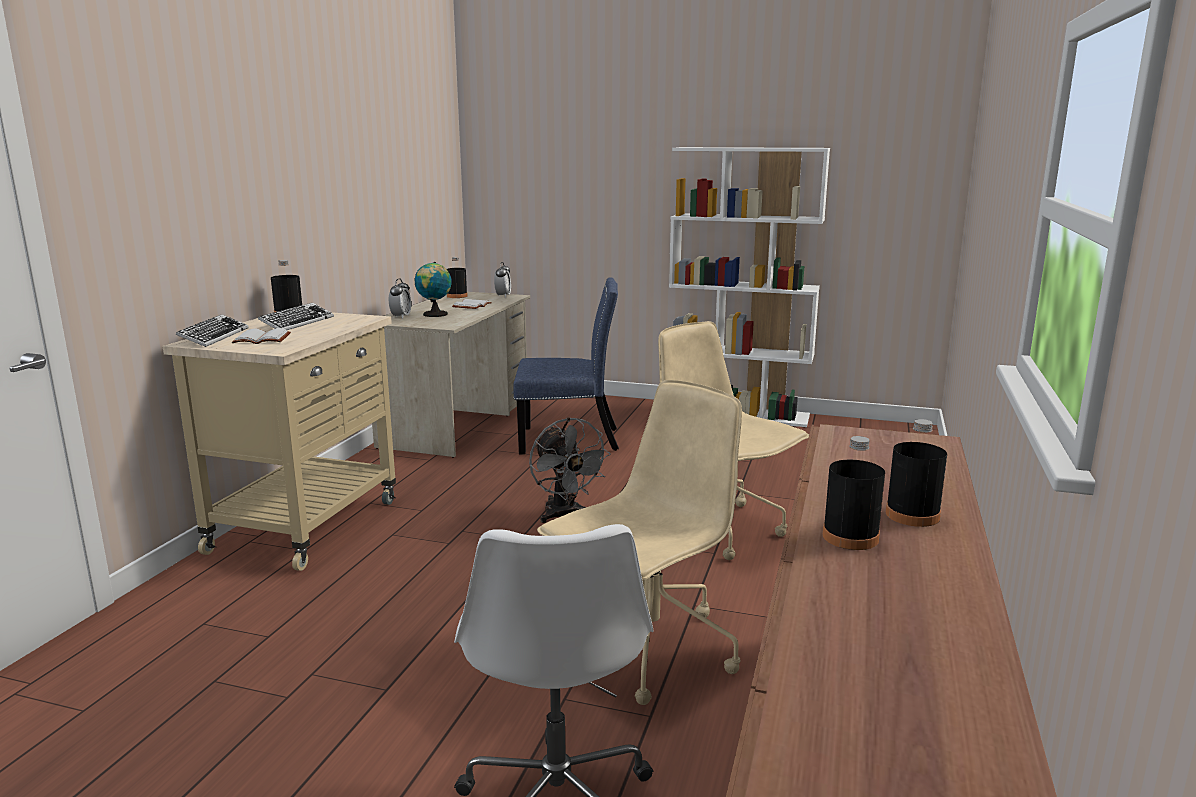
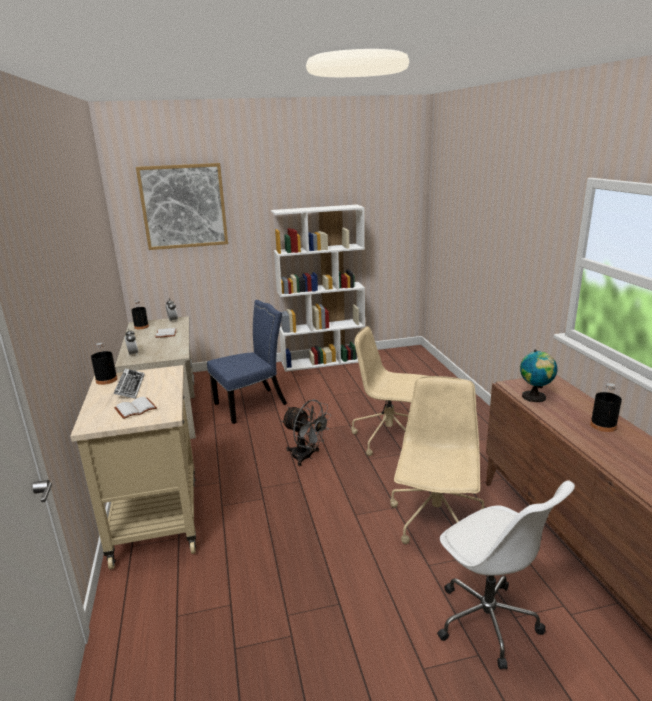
camera: 30 degrees left, 5 degrees up
keyboard [176,315,249,347] -> none
globe [415,262,452,317] -> globe moved to [520,350,557,402]
black bottle [823,436,885,550] -> none
none -> picture [136,163,228,250]

